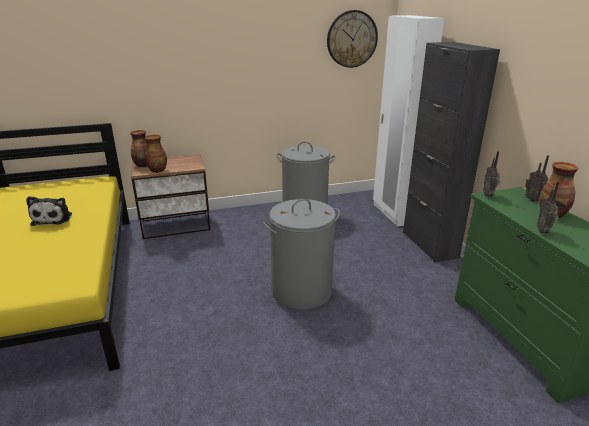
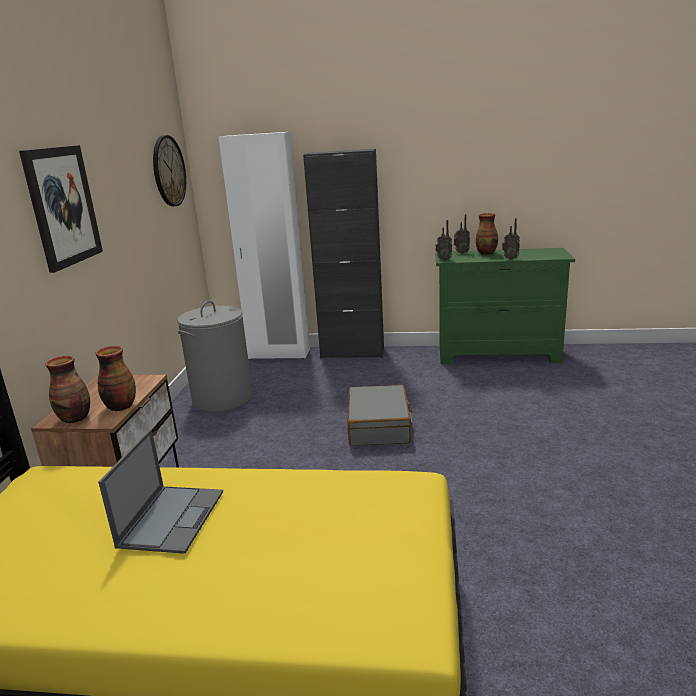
camera: 65 degrees left, 5 degrees down
plush toy [26,196,72,226] -> laptop [98,429,223,554]
grey laundry basket [263,199,340,310] -> grey suitcase [347,385,413,446]
none -> picture [19,145,103,273]

